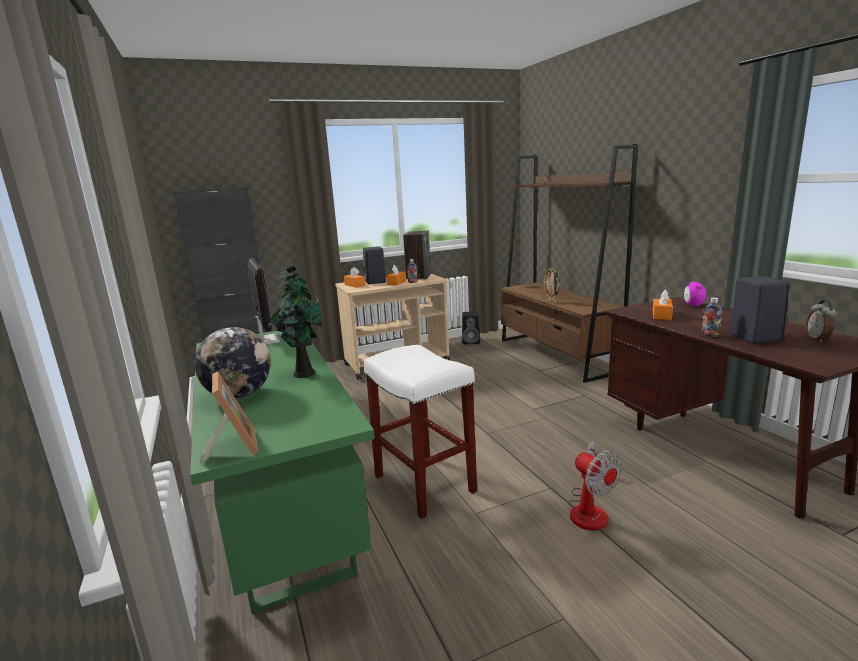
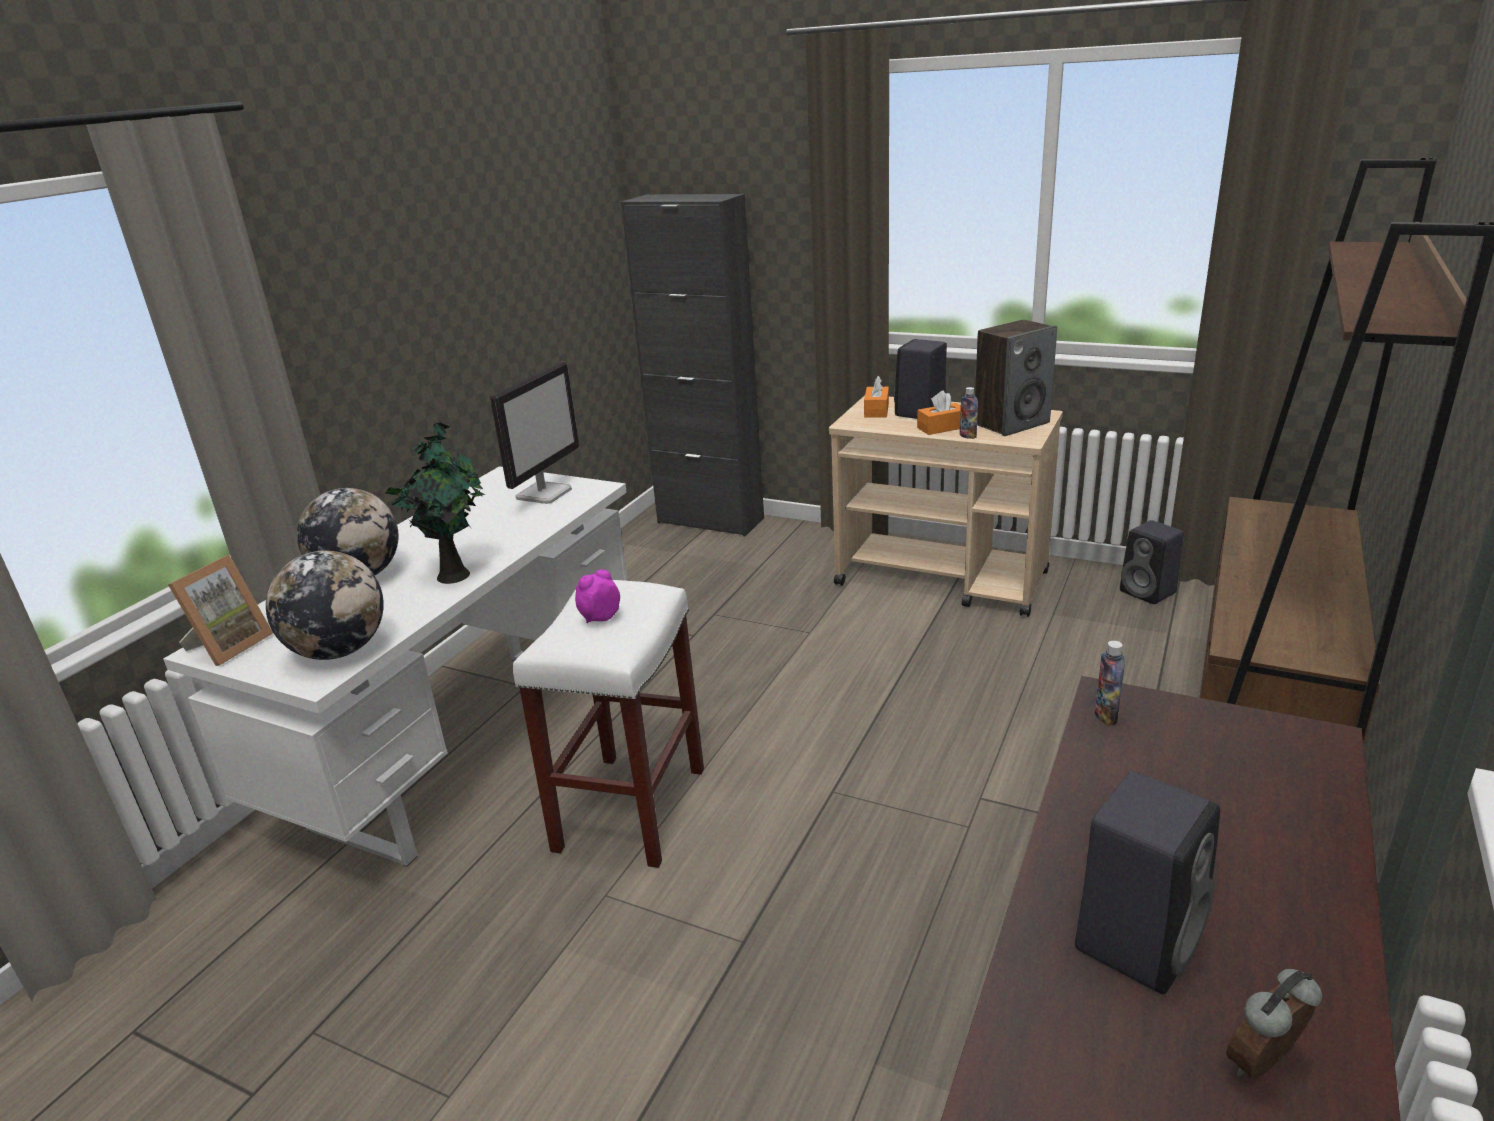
camera: 50 degrees right, 10 degrees up
green desk [190,331,375,614] -> white desk [163,466,628,867]
picture frame [544,267,559,303] -> none
fan [568,441,622,531] -> none
orange tissue box [653,290,673,320] -> none
alarm clock [684,281,706,307] -> alarm clock moved to [575,569,620,623]
bottle [701,297,723,337] -> bottle moved to [1095,641,1125,725]
none -> globe [266,551,384,660]

